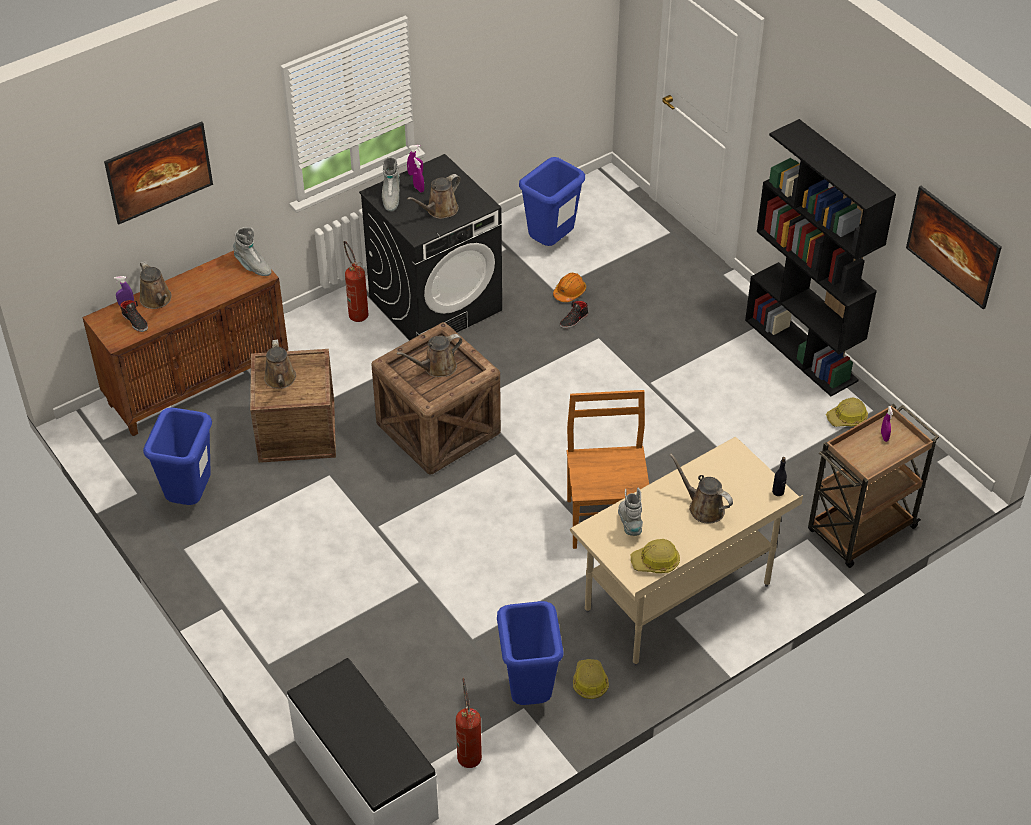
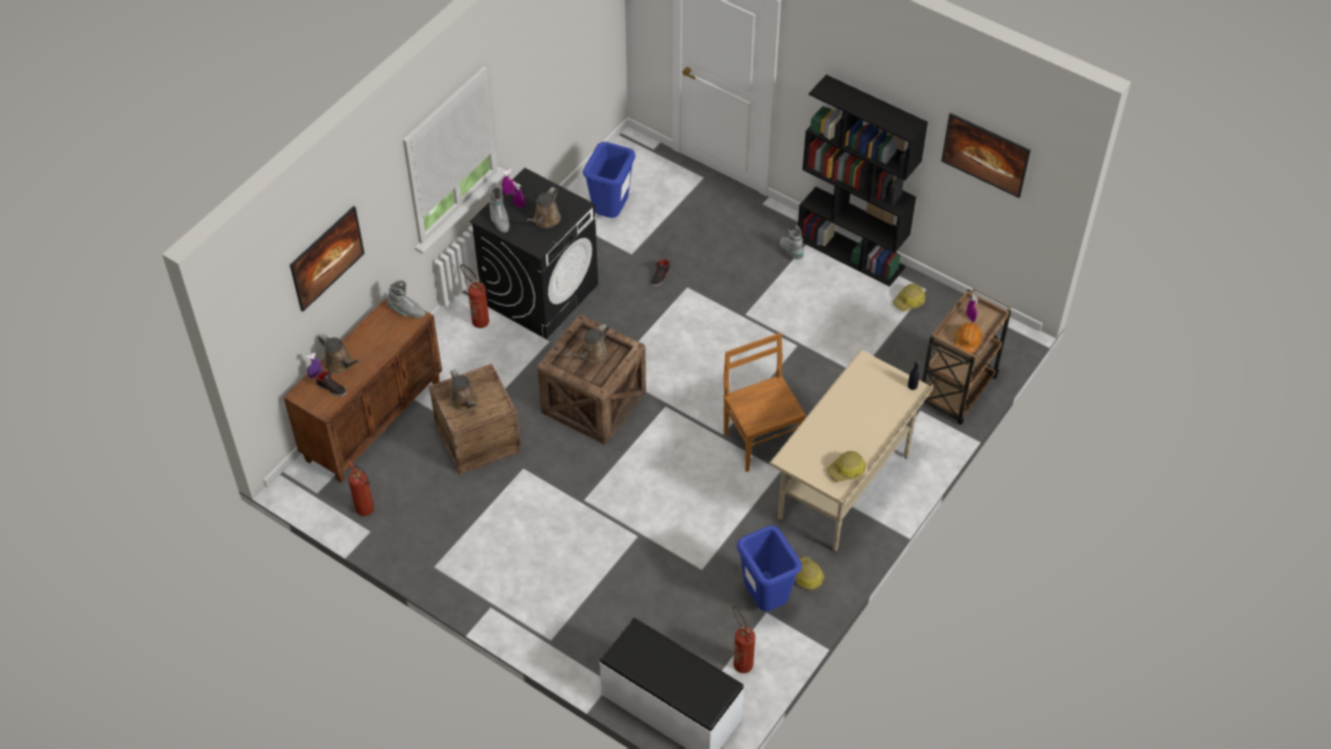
camera: 20 degrees left, 5 degrees up
blue trash can [143,407,212,505] -> none
orange hard hat [553,273,586,302] -> orange hard hat moved to [955,322,983,353]
grey boot [618,488,643,536] -> grey boot moved to [780,225,804,259]
brown watering can [670,454,733,524] -> none
none -> fire extinguisher [348,461,374,516]

